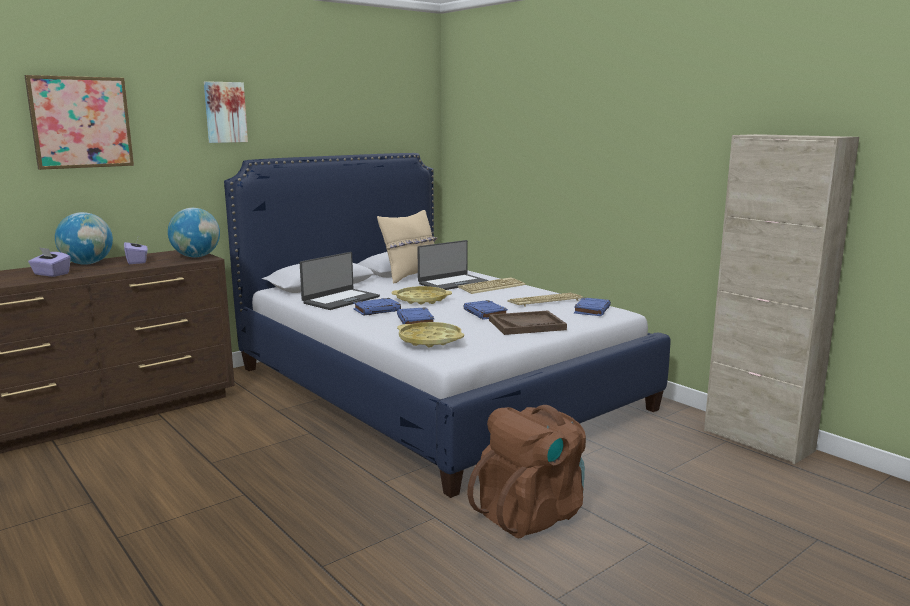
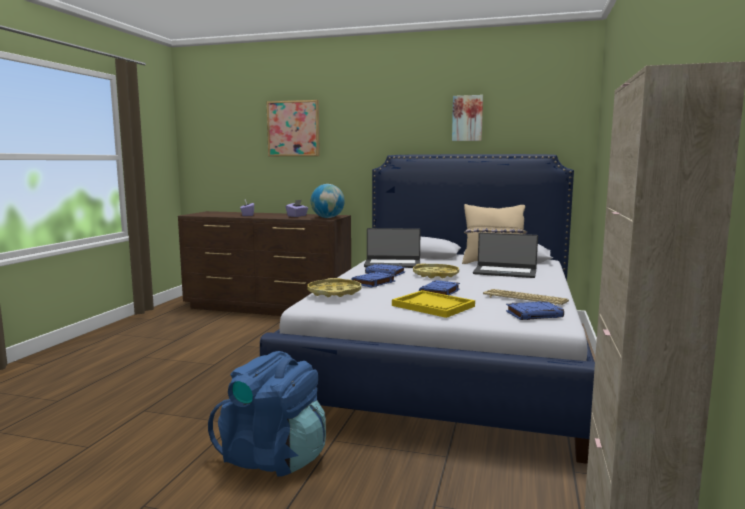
camera: 55 degrees right, 5 degrees down
globe [55,212,113,265] -> none
picture [204,81,248,143] -> picture moved to [452,95,483,141]
keyboard [458,277,525,294] -> none
brown backpack [467,405,586,538] -> blue backpack [208,351,326,476]
brown tray [489,311,567,335] -> yellow tray [392,290,475,318]

